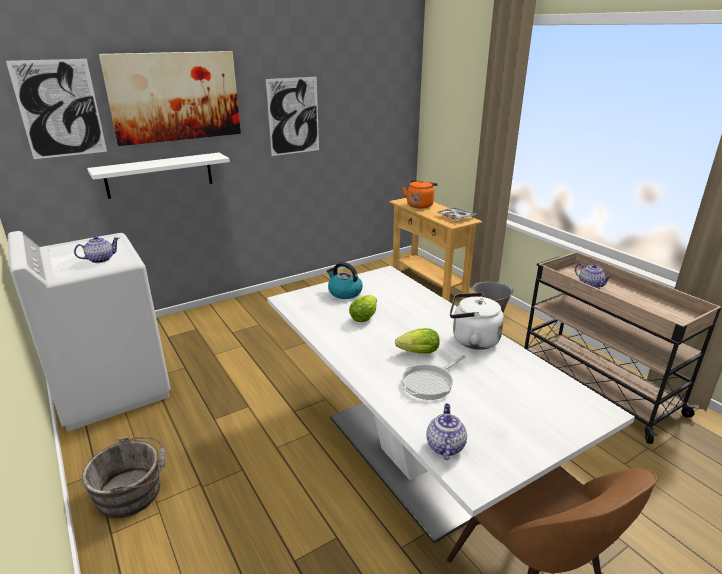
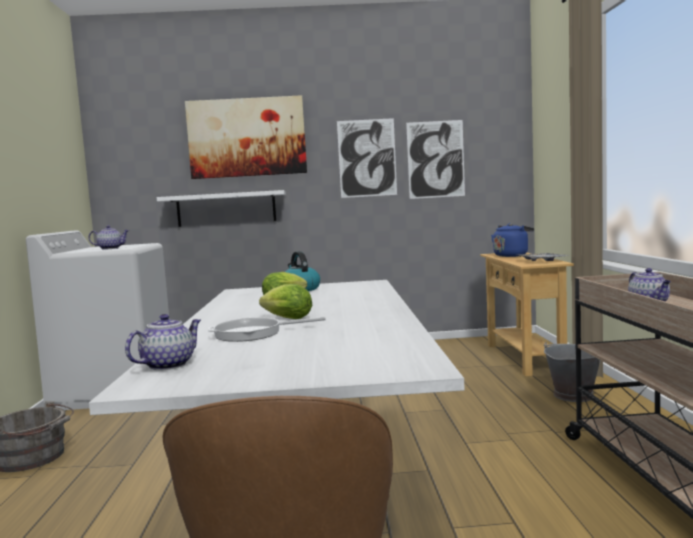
camera: 30 degrees right, 20 degrees down
picture [6,59,107,159] -> picture moved to [406,120,465,199]
orange kettle [403,180,438,209] -> blue kettle [491,223,534,257]
white kettle [450,292,504,350] -> none

